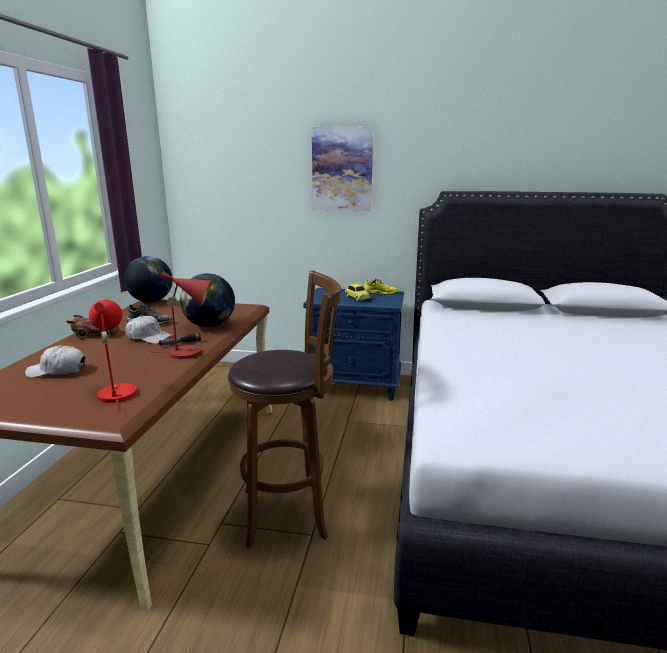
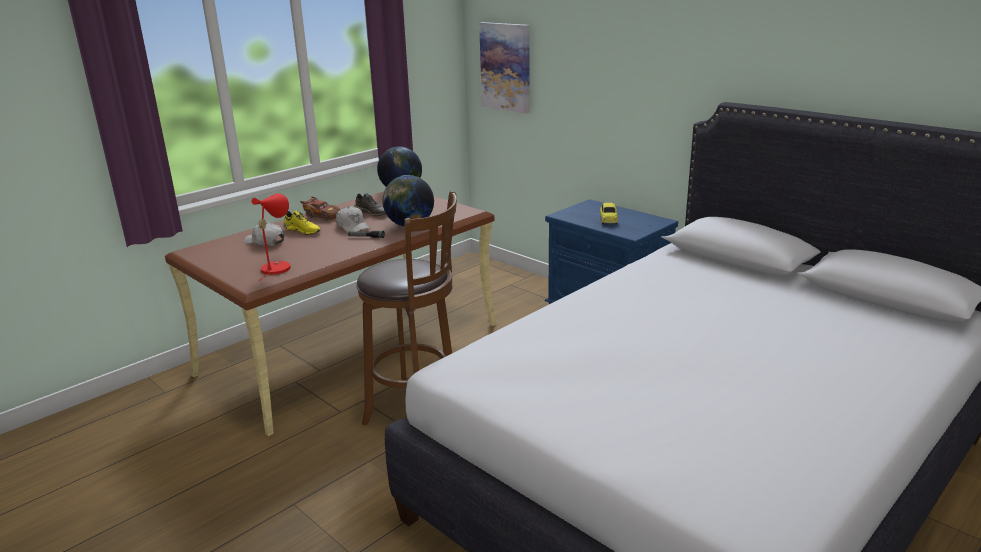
camera: 35 degrees right, 5 degrees up
red table lamp [159,272,211,359] -> none
picture [312,126,373,211] -> picture moved to [479,22,530,114]
yellow shoe [364,278,398,295] -> yellow shoe moved to [284,210,321,235]

